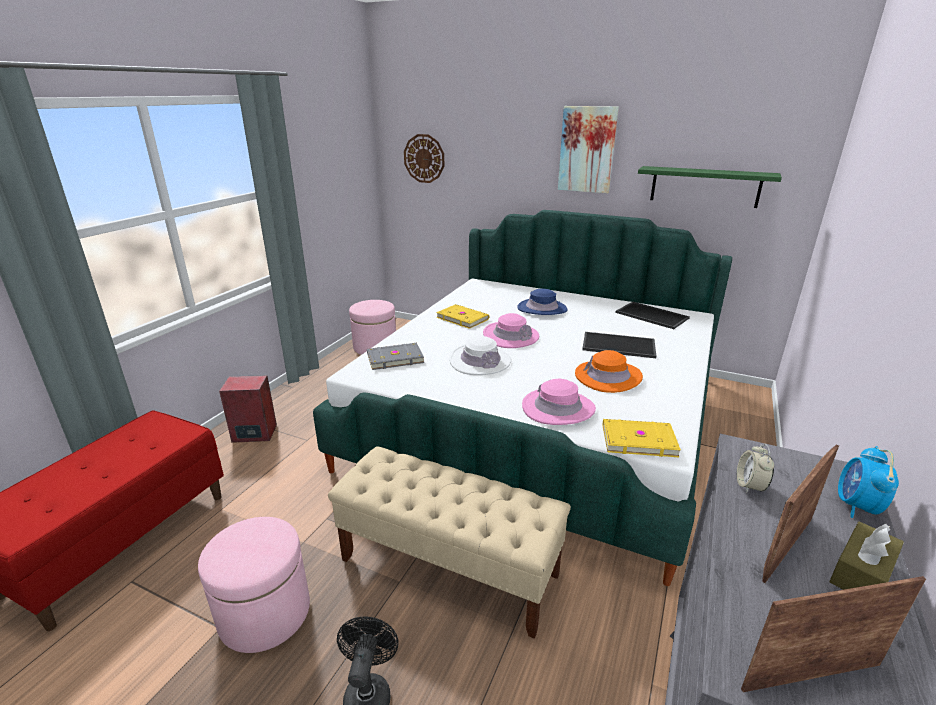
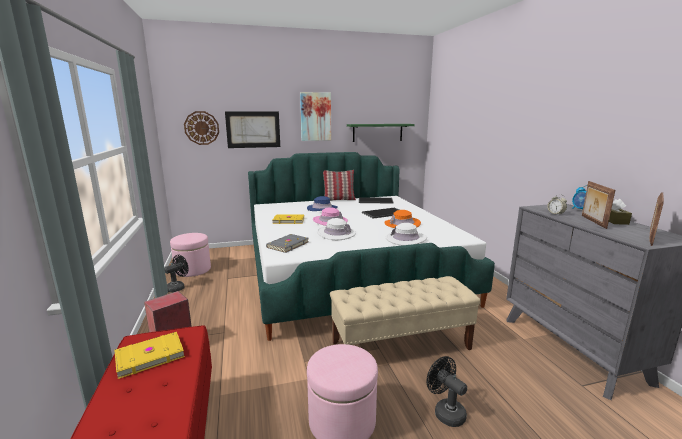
camera: 40 degrees left, 10 degrees down
pink hat [522,379,596,425] -> white hat [386,223,427,246]
yellow book [603,419,681,457] -> yellow book moved to [114,332,185,379]
none -> black fan [165,255,189,293]
none -> picture [225,111,280,148]
none -> pillow [323,170,356,201]

